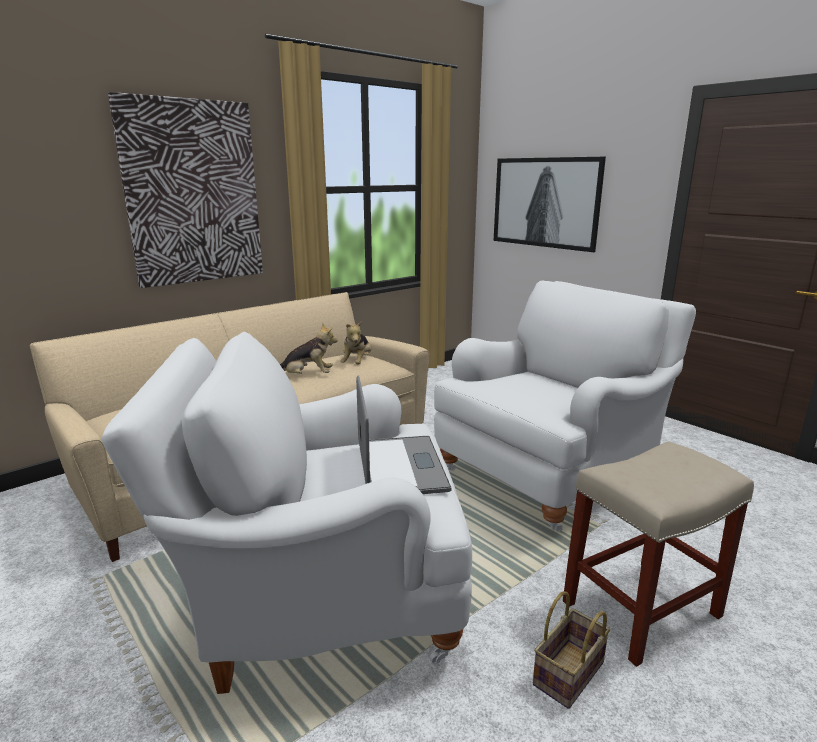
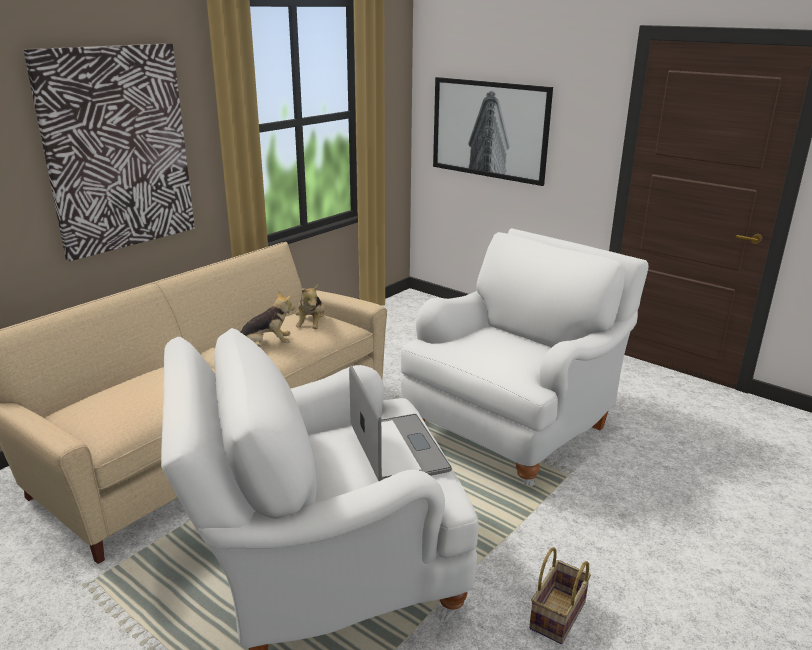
camera: 10 degrees left, 5 degrees up
beige stool [563,442,754,667] -> none

